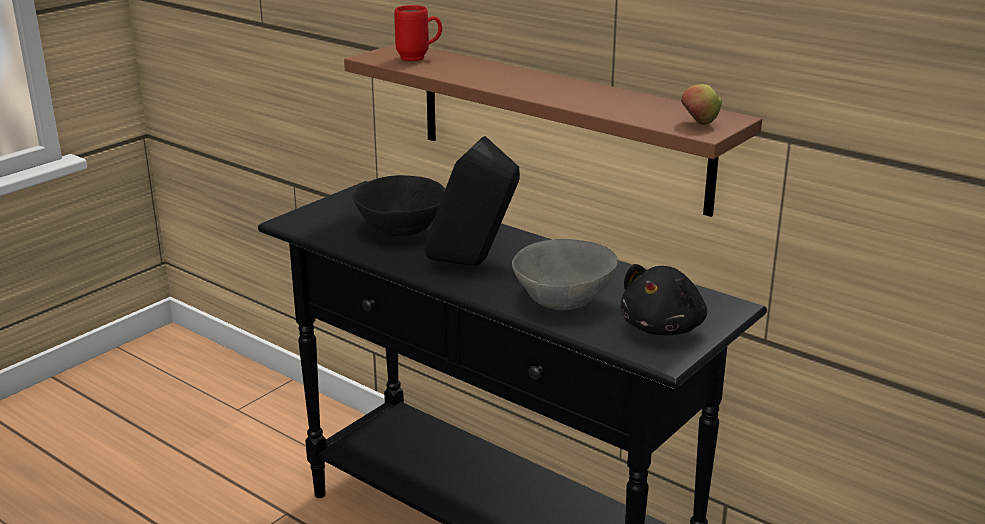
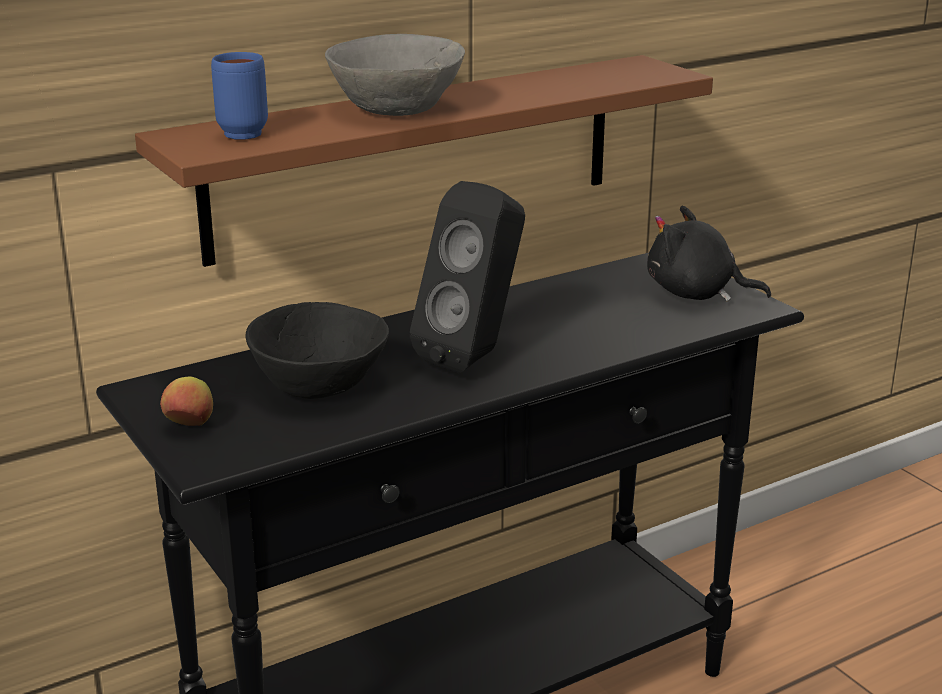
camera: 70 degrees left, 0 degrees up
red mug [394,5,442,61] -> blue mug [211,52,268,140]
grey bowl [512,239,618,310] -> grey bowl moved to [325,34,465,116]
black plush toy [620,264,707,335] -> black plush toy turned 150 degrees clockwise [647,206,771,302]
apple [681,84,722,125] -> apple moved to [160,376,213,426]

